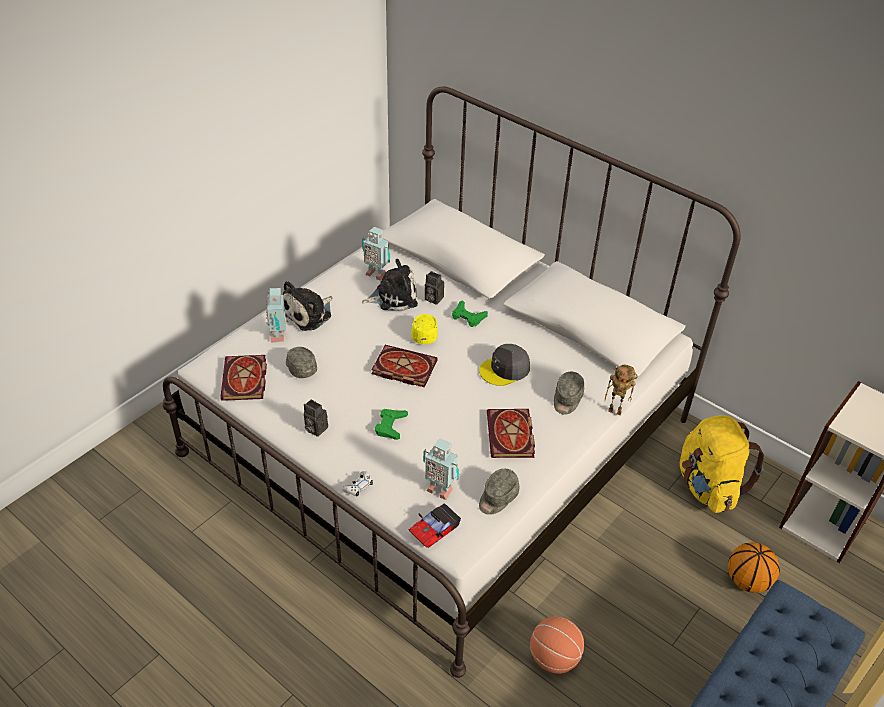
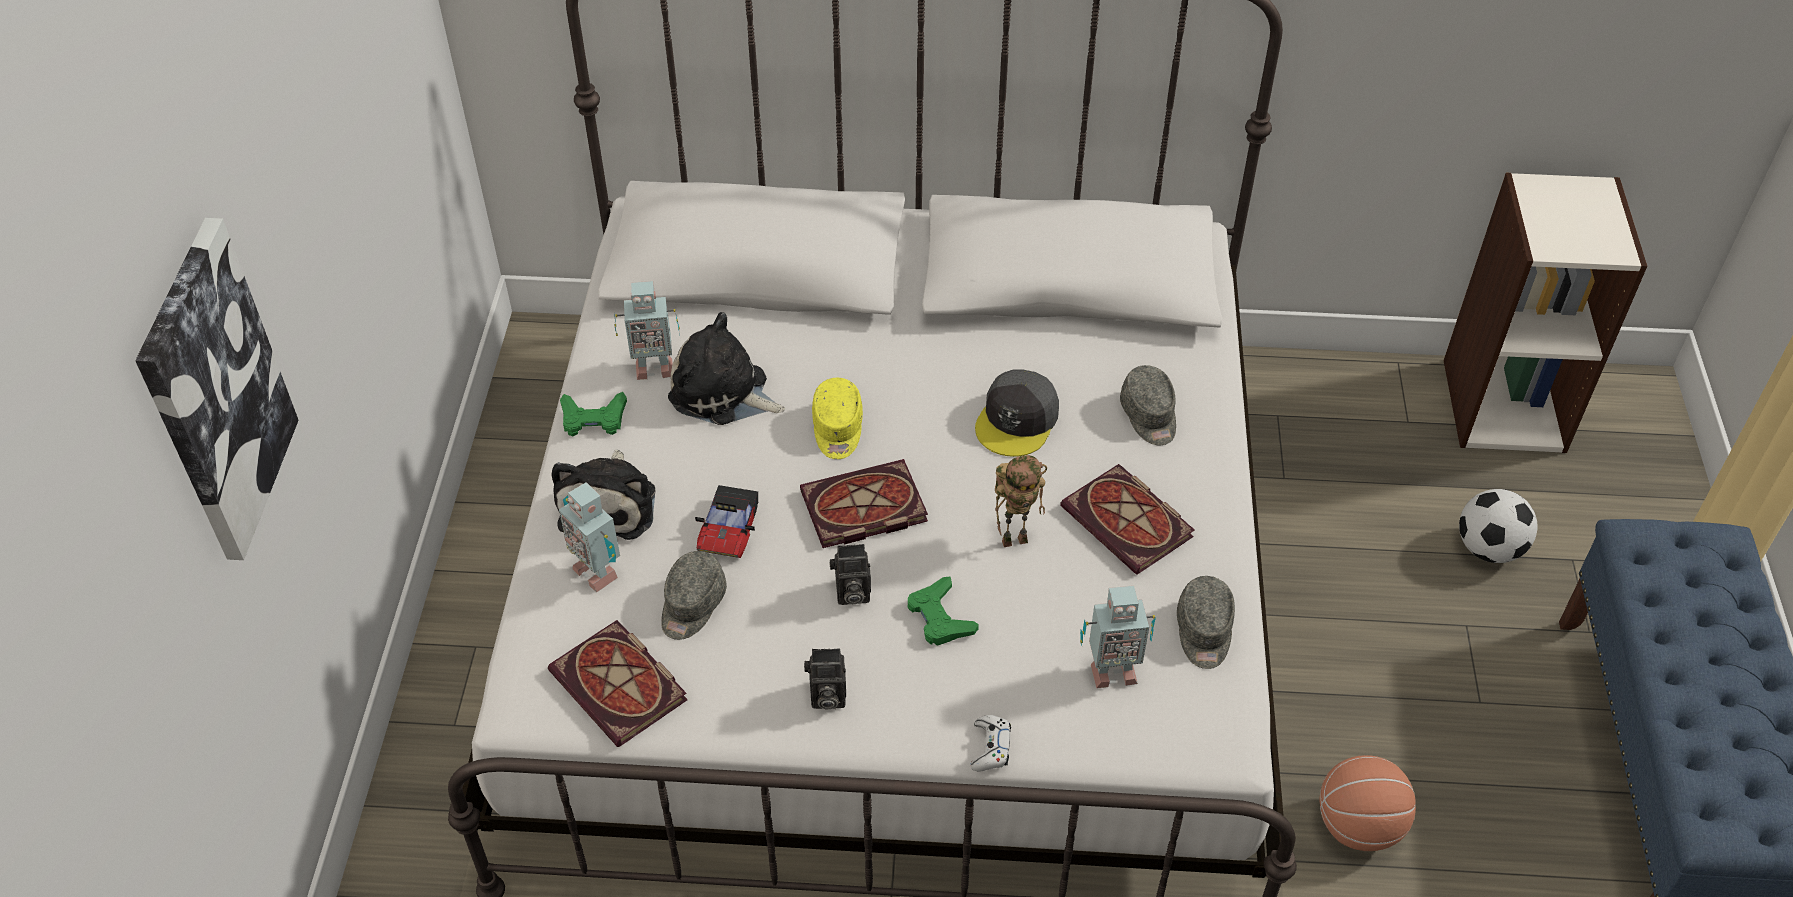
camera: 35 degrees left, 5 degrees up
grey cap [286,347,317,378] -> grey cap turned 90 degrees counterclockwise [661,551,727,640]
plush toy [361,259,418,311] -> plush toy turned 105 degrees counterclockwise [668,312,785,425]
toy car [409,503,461,548] -> toy car moved to [695,485,758,558]
yellow cap [412,314,438,344] -> yellow cap turned 150 degrees counterclockwise [812,377,863,459]
camera [425,271,444,305] -> camera moved to [829,544,871,605]
green game controller [452,300,488,327] -> green game controller moved to [560,392,627,436]
toy robot [605,364,638,415] -> toy robot moved to [995,455,1047,547]
yellow backpack [680,415,764,513] -> none
basketball [728,542,780,593] -> football [1459,489,1538,563]
none -> picture [135,218,299,560]

